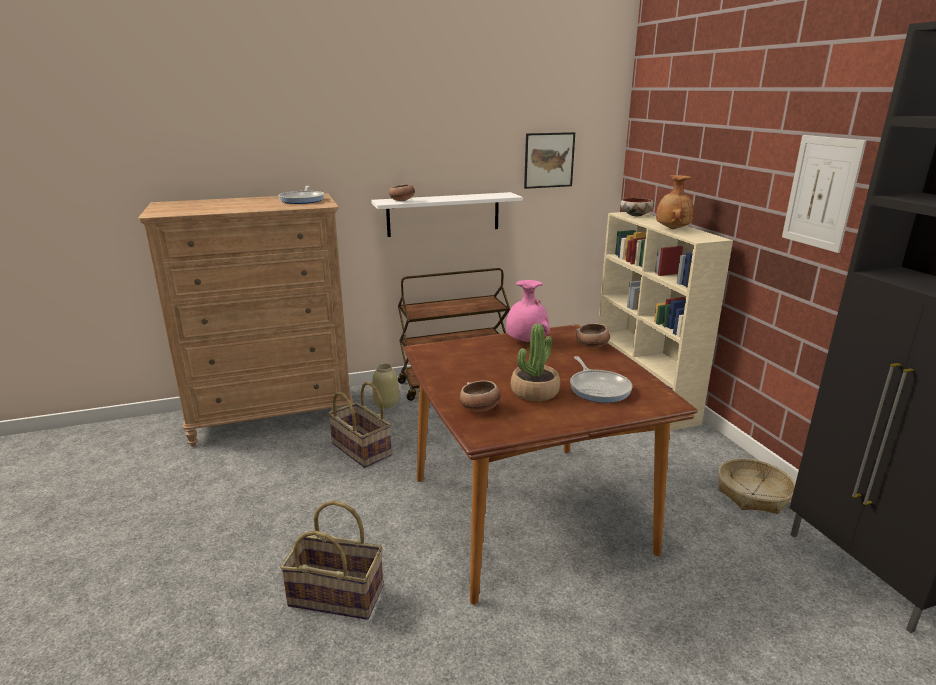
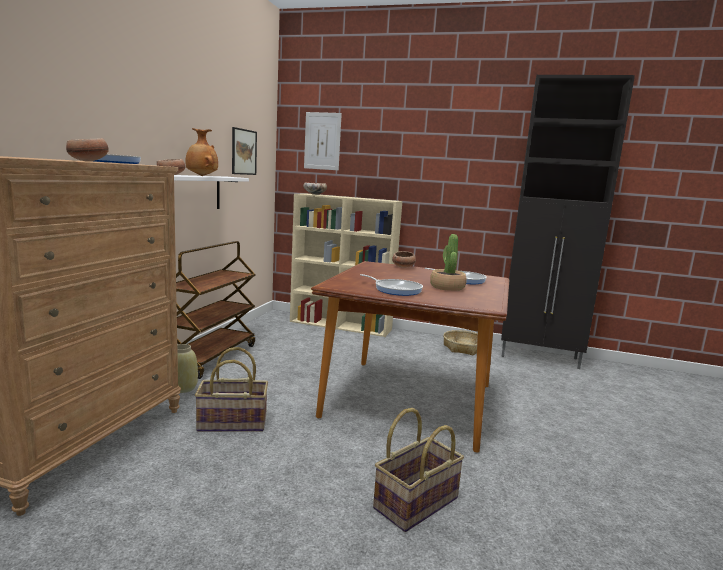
camera: 55 degrees left, 10 degrees down
bowl [460,381,501,412] -> bowl moved to [66,138,109,161]
pink vase [506,280,550,342] -> none
brown vase [656,175,694,229] -> brown vase moved to [185,128,218,176]
picture [782,135,867,253] -> picture moved to [304,112,342,170]
none -> frying pan [360,274,423,296]

